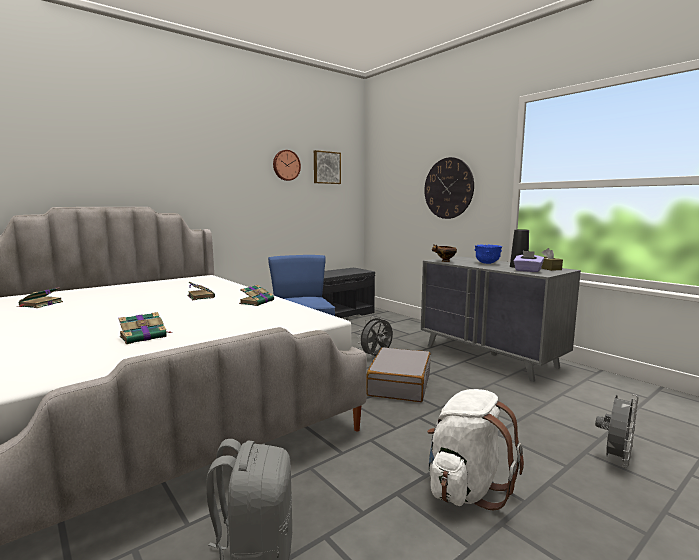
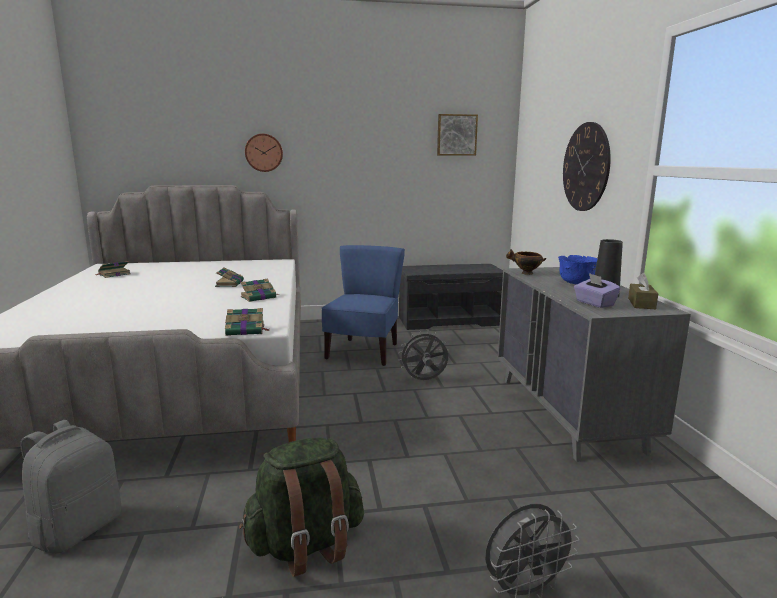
camera: 30 degrees right, 5 degrees up
book [119,312,173,344] -> book moved to [225,308,270,336]
wall clock [273,150,301,181] -> wall clock moved to [245,134,283,172]
grey suitcase [366,347,431,402] -> none
white backpack [427,389,524,511] -> green backpack [239,438,364,577]

